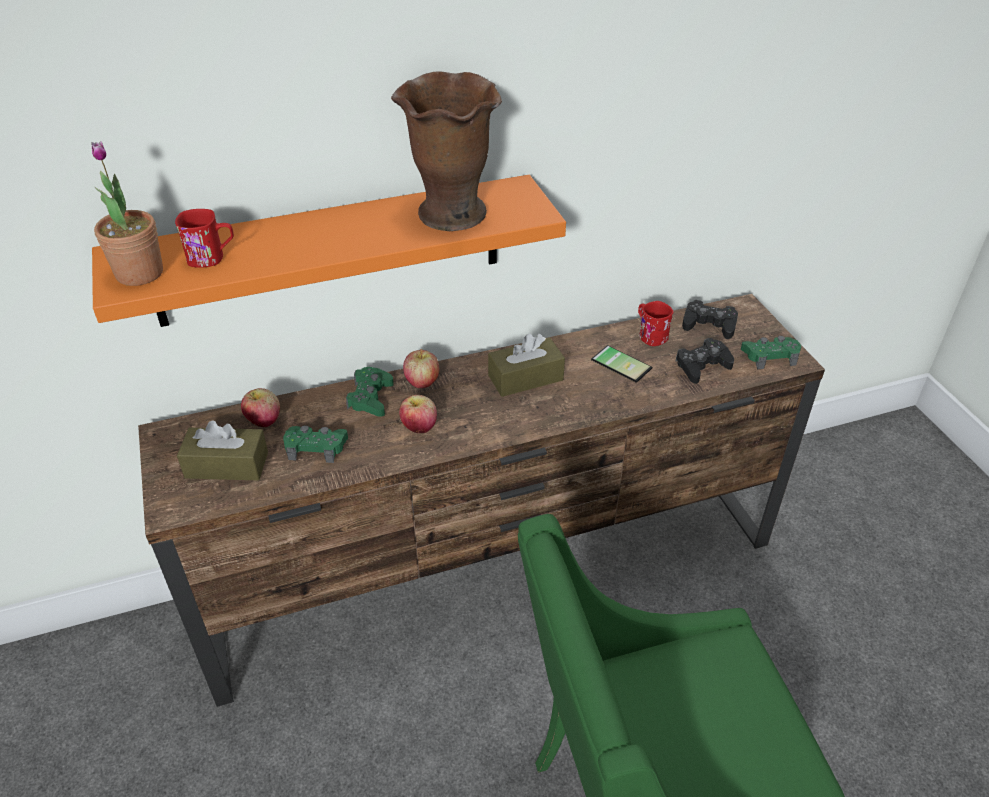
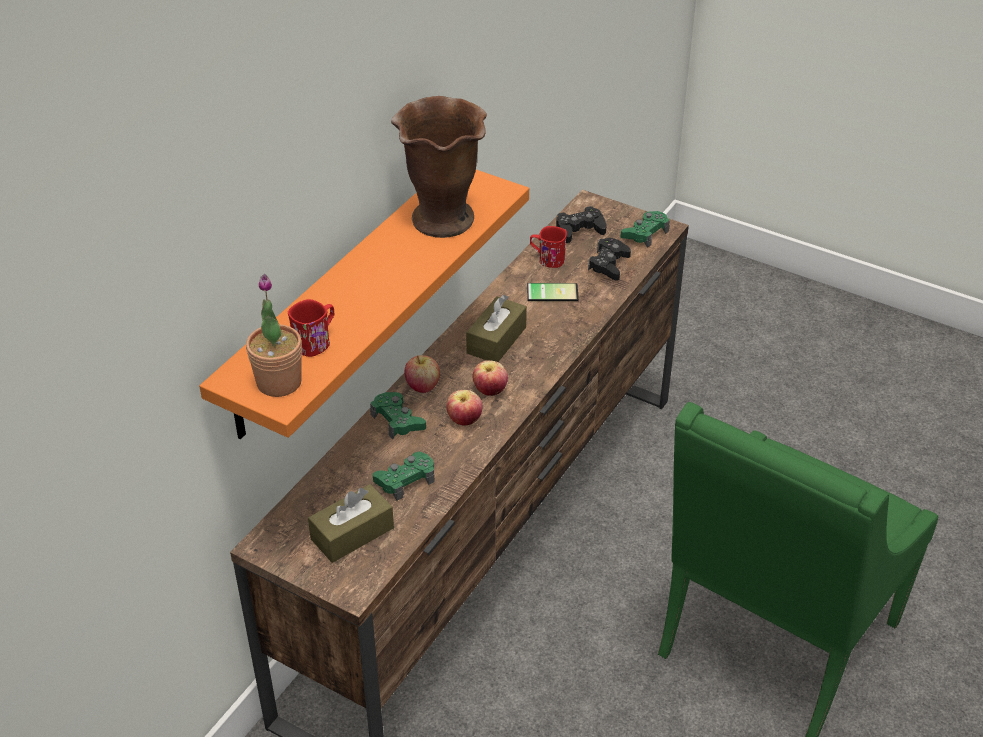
camera: 40 degrees left, 0 degrees up
apple [241,388,280,427] -> apple moved to [473,360,508,396]

